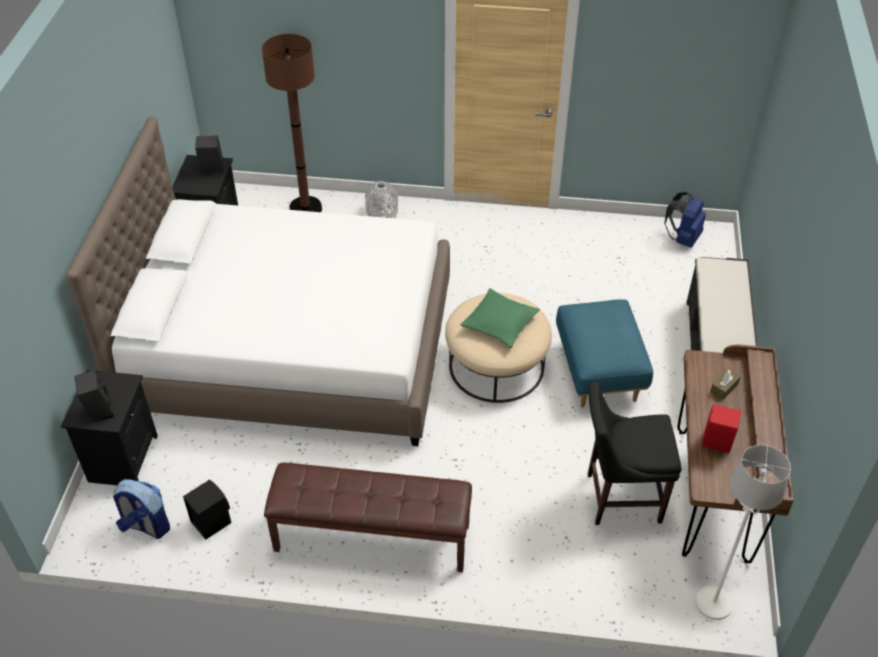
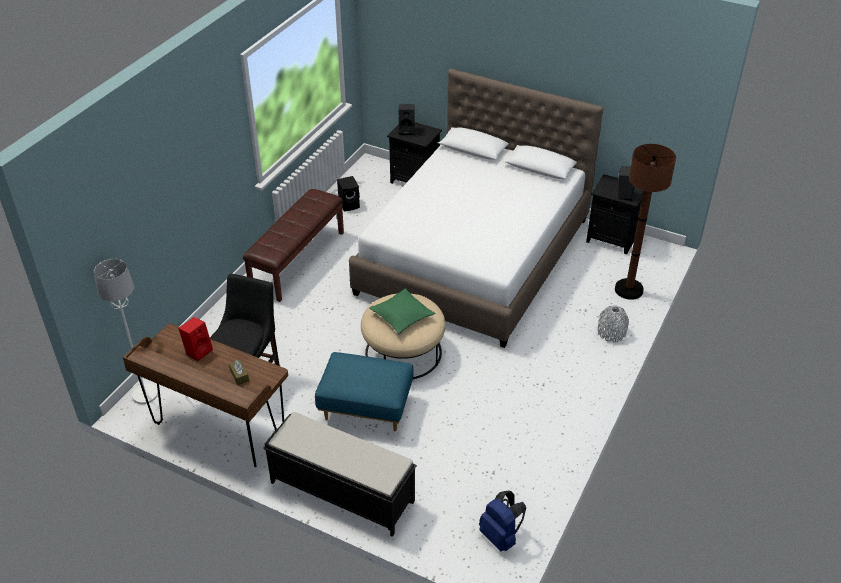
camera: 110 degrees right, 5 degrees down
backpack [113,479,170,539] -> none

